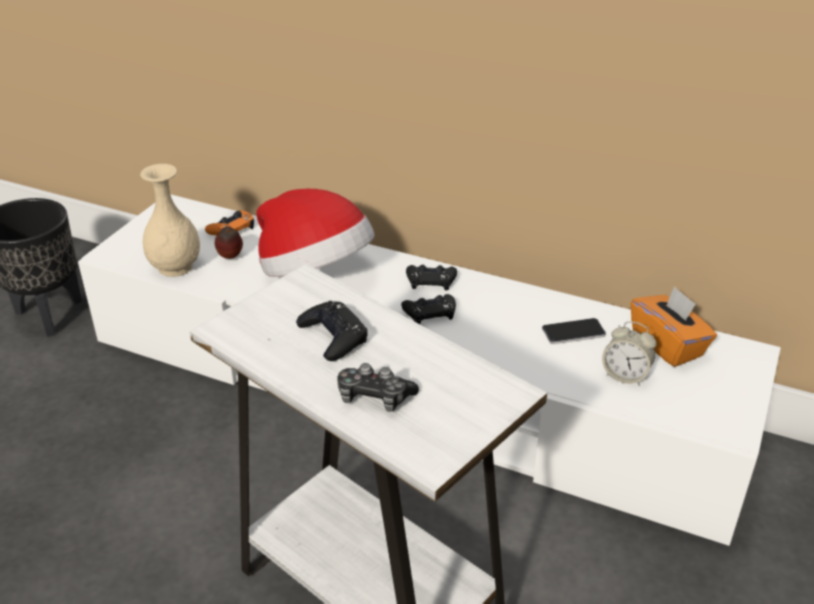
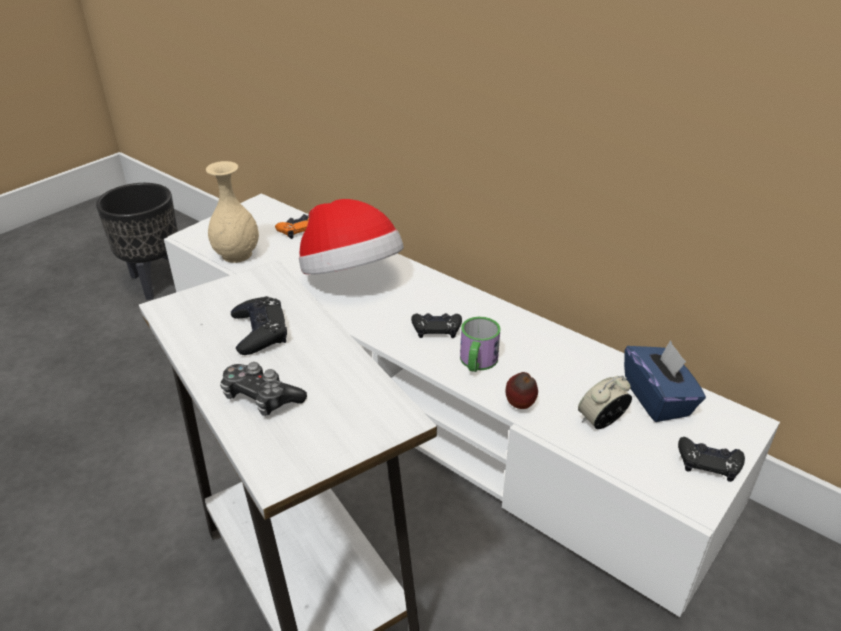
camera: 15 degrees right, 0 degrees up
apple [215,226,243,259] -> apple moved to [505,372,538,409]
black game controller [406,264,457,291] -> black game controller moved to [678,437,745,482]
phone [542,318,606,344] -> none
alarm clock [602,321,657,386] -> alarm clock turned 105 degrees clockwise [578,375,632,429]
orange tissue box [631,286,717,367] -> blue tissue box [624,340,706,422]
none -> mug [460,317,501,372]

